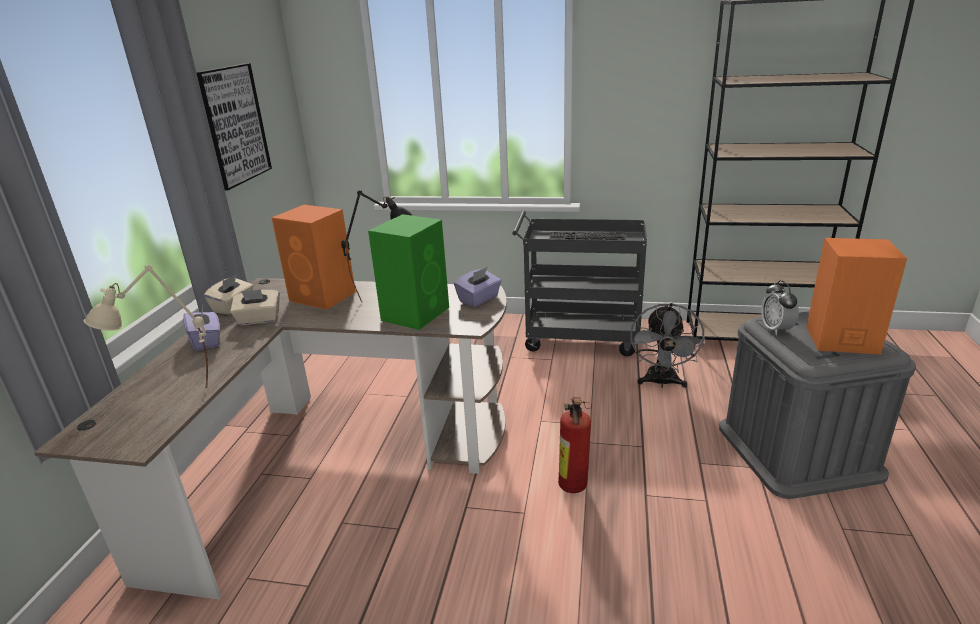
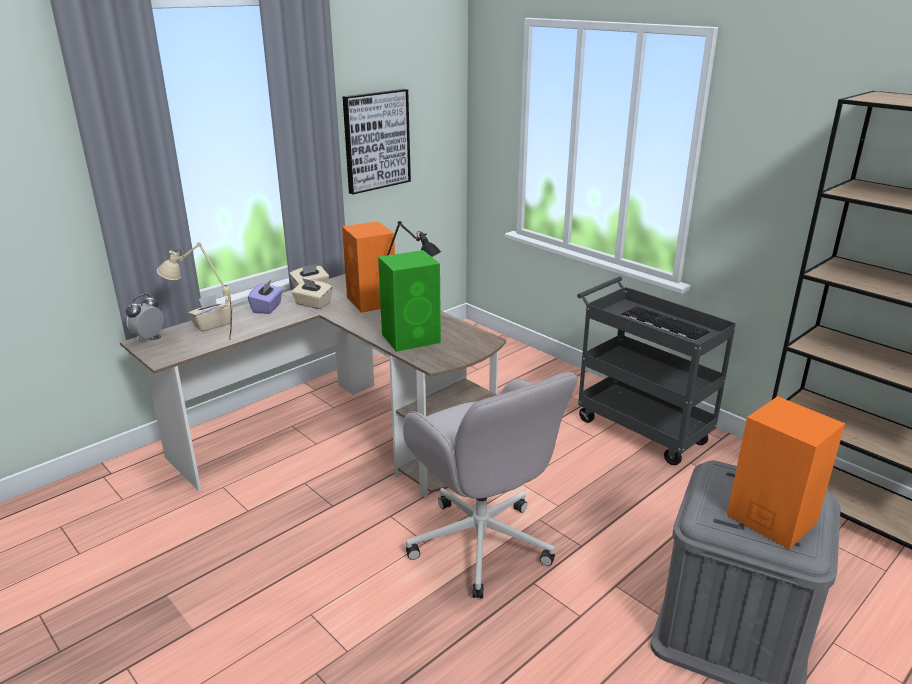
camera: 35 degrees right, 0 degrees up
purple tissue box [454,267,502,307] -> none
fire extinguisher [558,397,592,493] -> grey office chair [403,372,577,598]
grey fan [630,303,706,388] -> none
alarm clock [761,280,799,335] -> alarm clock moved to [126,294,164,340]
none -> beige tissue box [188,295,233,332]

